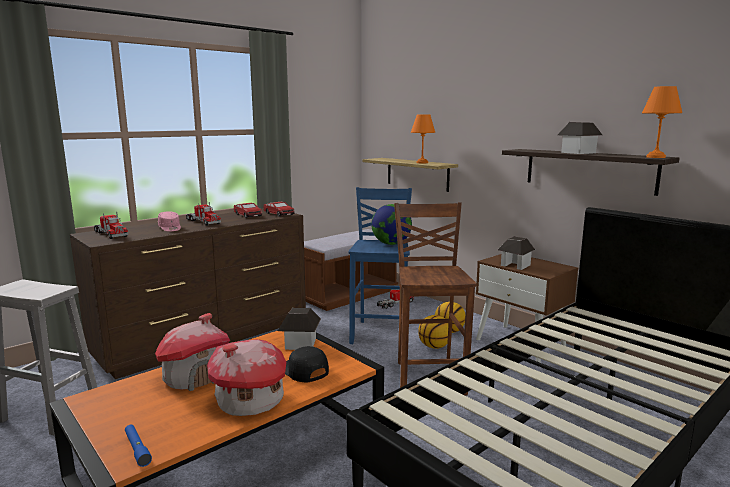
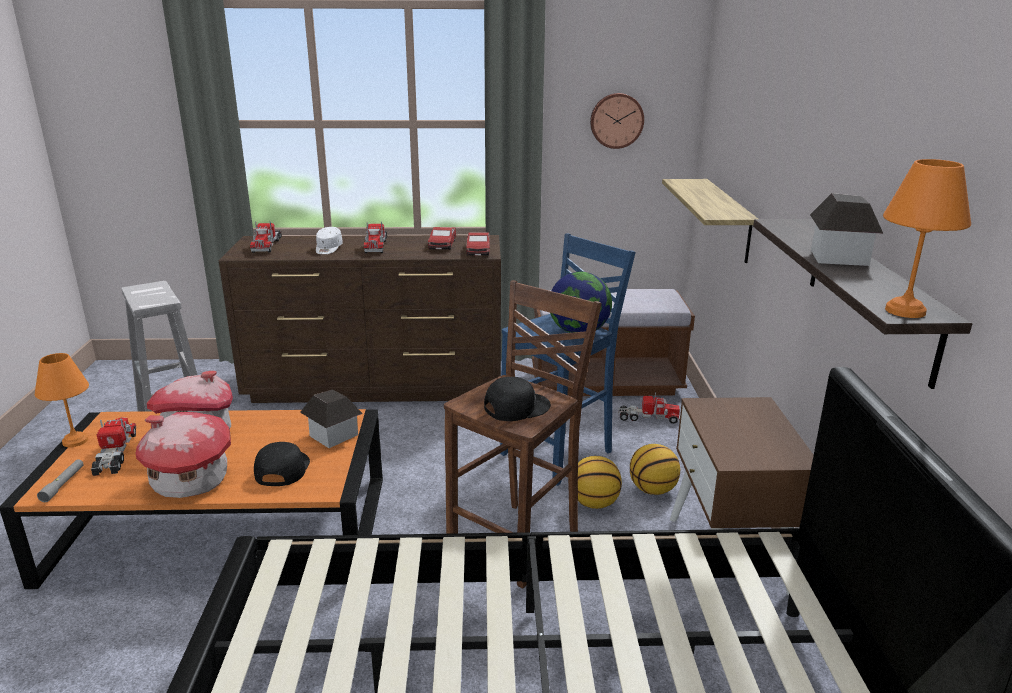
camera: 40 degrees right, 10 degrees up
blue flashlight [125,425,152,467] -> grey flashlight [37,460,84,502]
pink cap [158,211,181,232] -> white cap [316,227,343,254]
orange table lamp [411,114,435,164] -> orange table lamp moved to [35,353,89,447]
toy house [498,237,535,270] -> none
none -> toy truck [91,417,136,476]
none -> black cap [484,377,551,421]
none -> wall clock [590,93,644,149]

